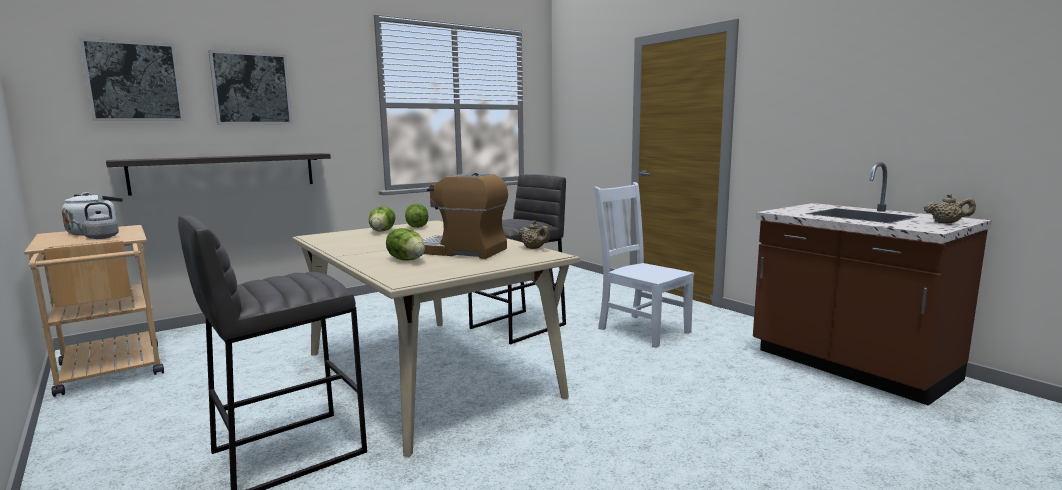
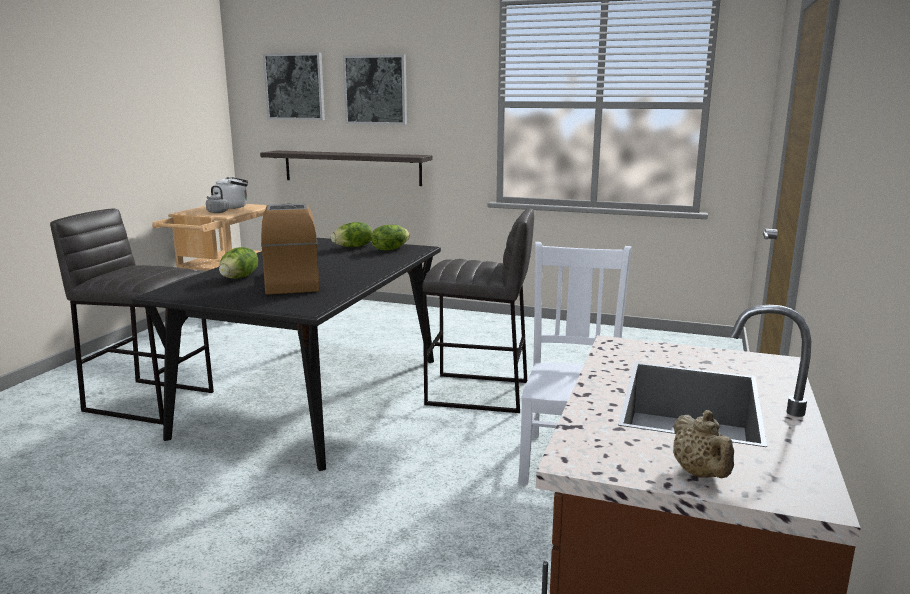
camera: 55 degrees right, 5 degrees up
beige dining table [292,220,580,457] -> black dining table [132,238,441,471]
beige teapot [518,221,550,249] -> none

